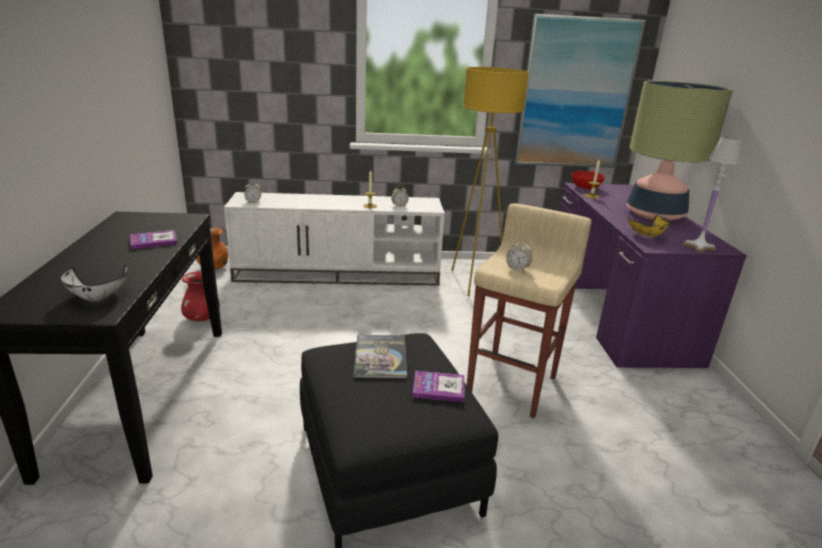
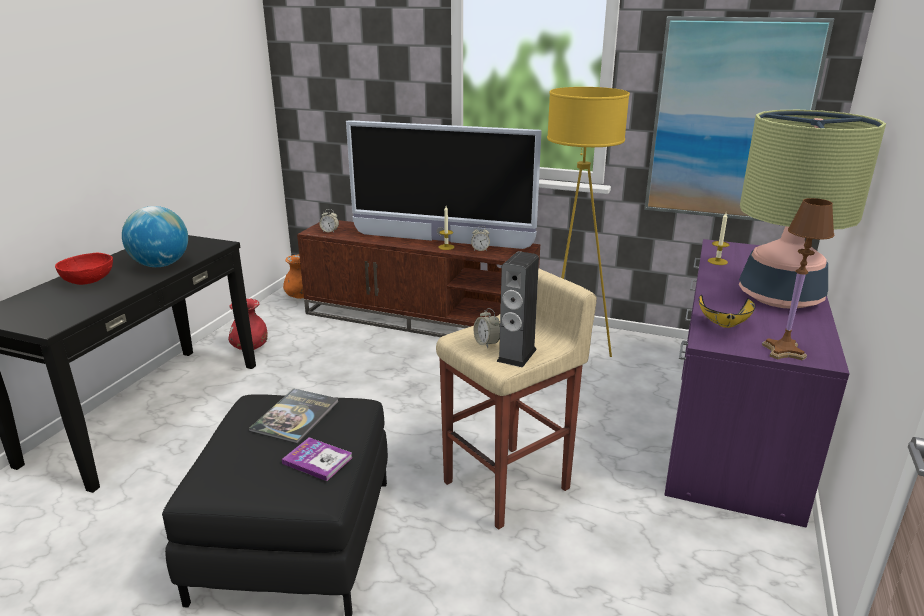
camera: 25 degrees right, 0 degrees up
white bowl [61,265,127,301] -> none
book [130,230,177,250] -> globe [122,206,188,267]
white tv stand [224,192,445,286] -> brown tv stand [297,220,540,337]
red bowl [572,171,605,189] -> red bowl moved to [55,253,113,285]
white table lamp [683,137,741,253] -> brown table lamp [762,198,834,361]
none -> television [346,120,542,249]
none -> speaker [497,251,539,368]

